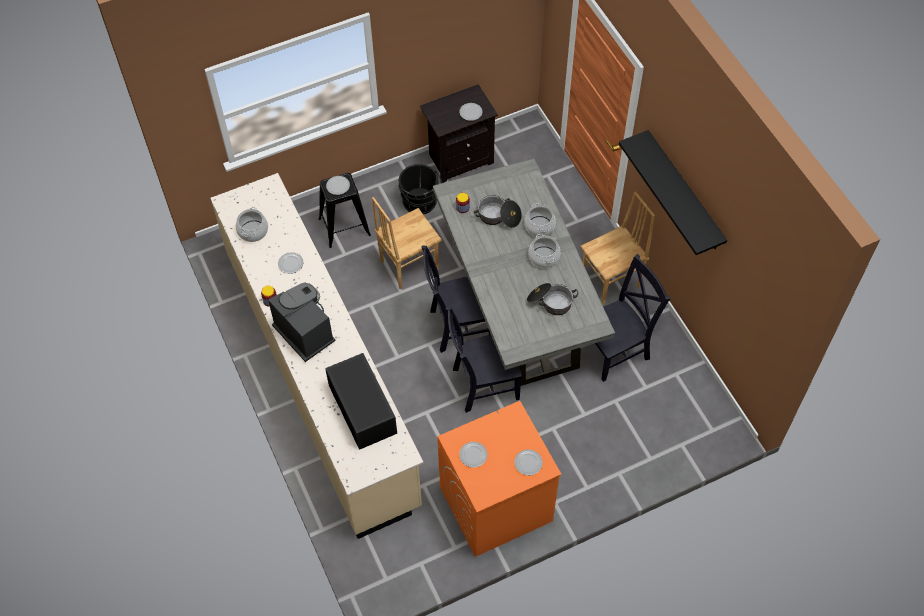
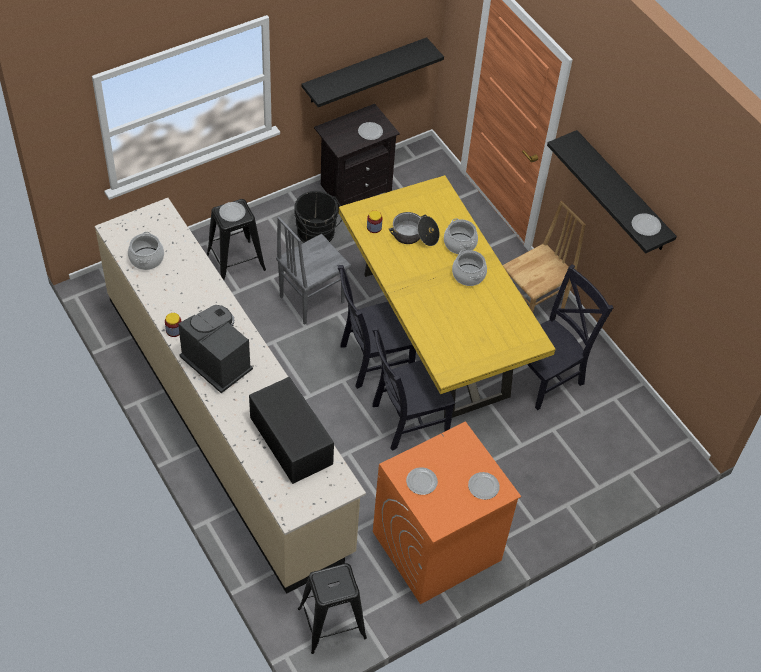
camera: 10 degrees left, 5 degrees down
plate [278,252,303,274] -> plate moved to [632,213,661,236]
brown chair [372,197,442,289] -> grey chair [276,217,351,325]
grey dining table [433,158,615,386] -> yellow dining table [339,175,556,418]
cooking pot [527,283,578,315] -> none
none -> black stool [298,563,367,654]
none -> black shelf [302,37,444,107]

